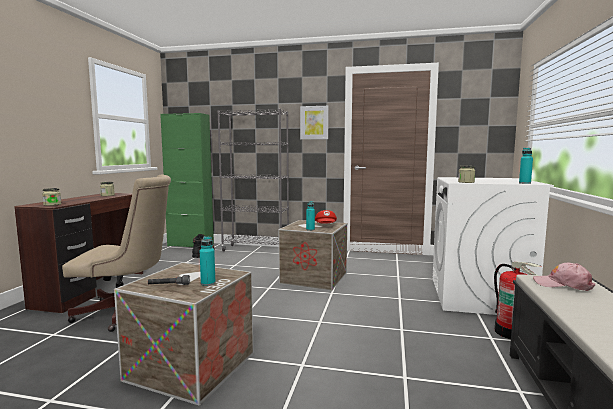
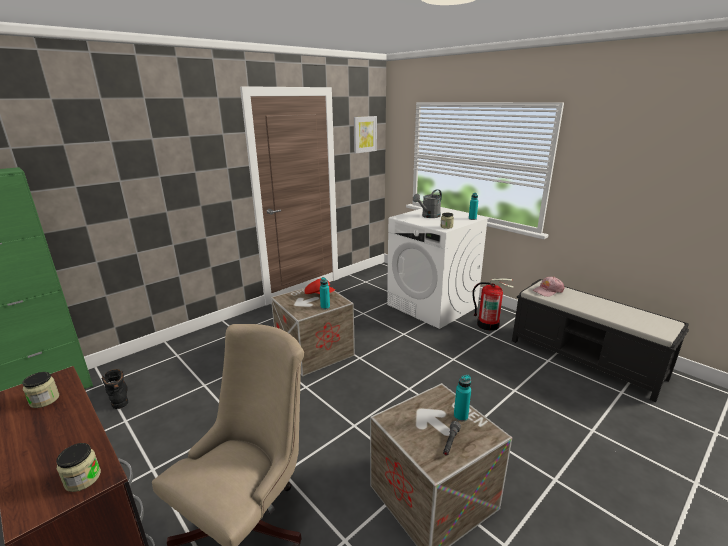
camera: 55 degrees left, 15 degrees up
grey bookcase [217,109,289,251] -> none
picture [300,106,329,139] -> picture moved to [354,116,377,153]
none -> grey watering can [413,189,442,218]

